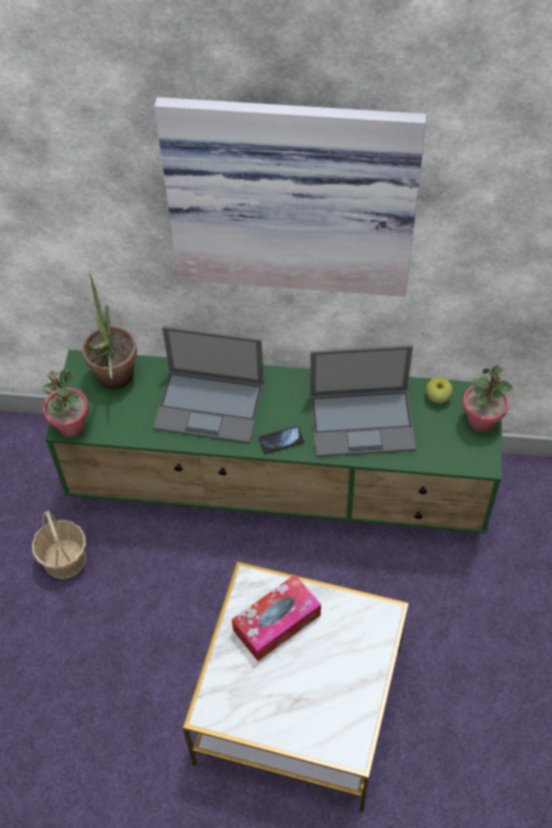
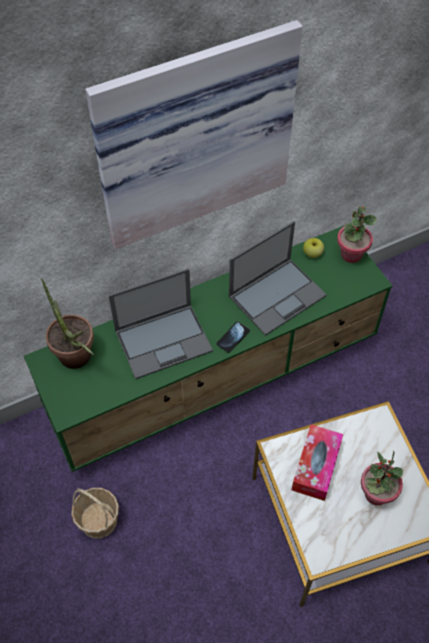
camera: 35 degrees left, 0 degrees up
potted plant [41,369,89,437] -> potted plant moved to [361,451,403,505]

